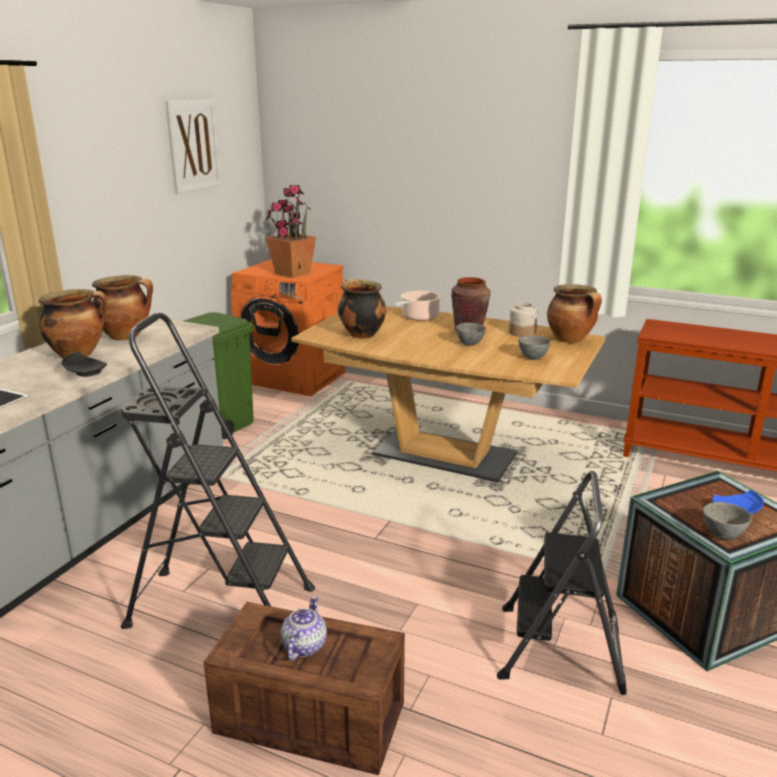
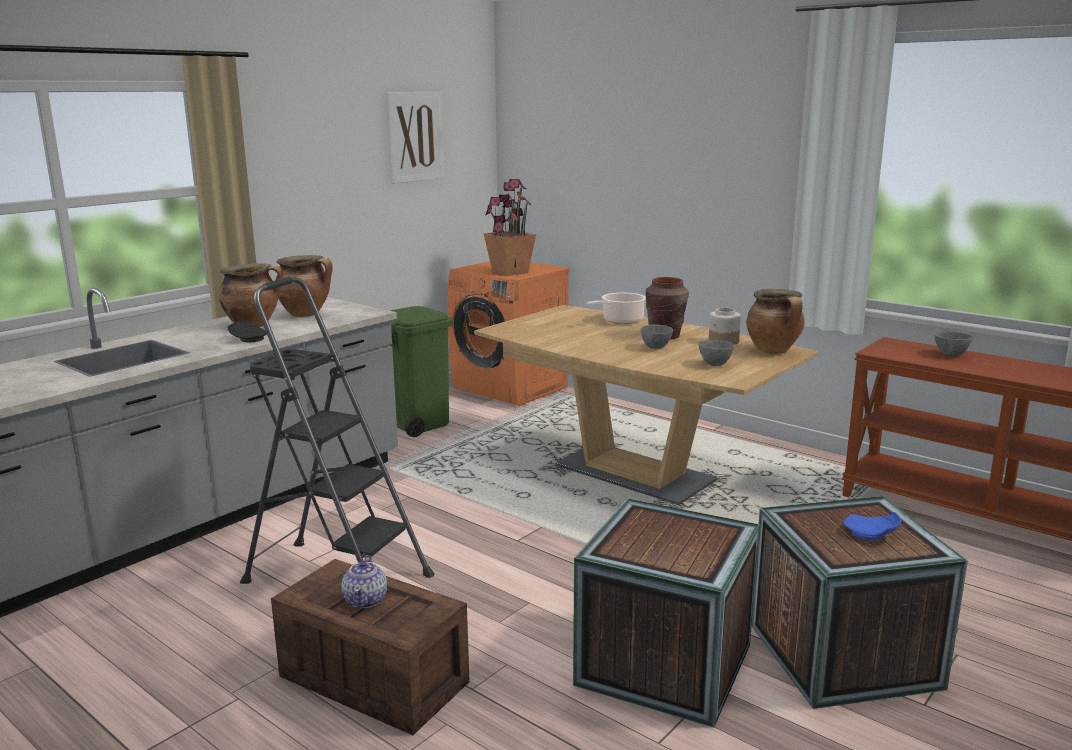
camera: 15 degrees right, 5 degrees down
teapot [281,596,327,661] -> teapot turned 150 degrees clockwise [341,555,387,608]
cooking pot [338,279,386,339] -> none
black step ladder [497,471,626,695] -> crate [573,498,759,727]
grey bowl [703,502,752,540] -> grey bowl moved to [934,331,973,357]

